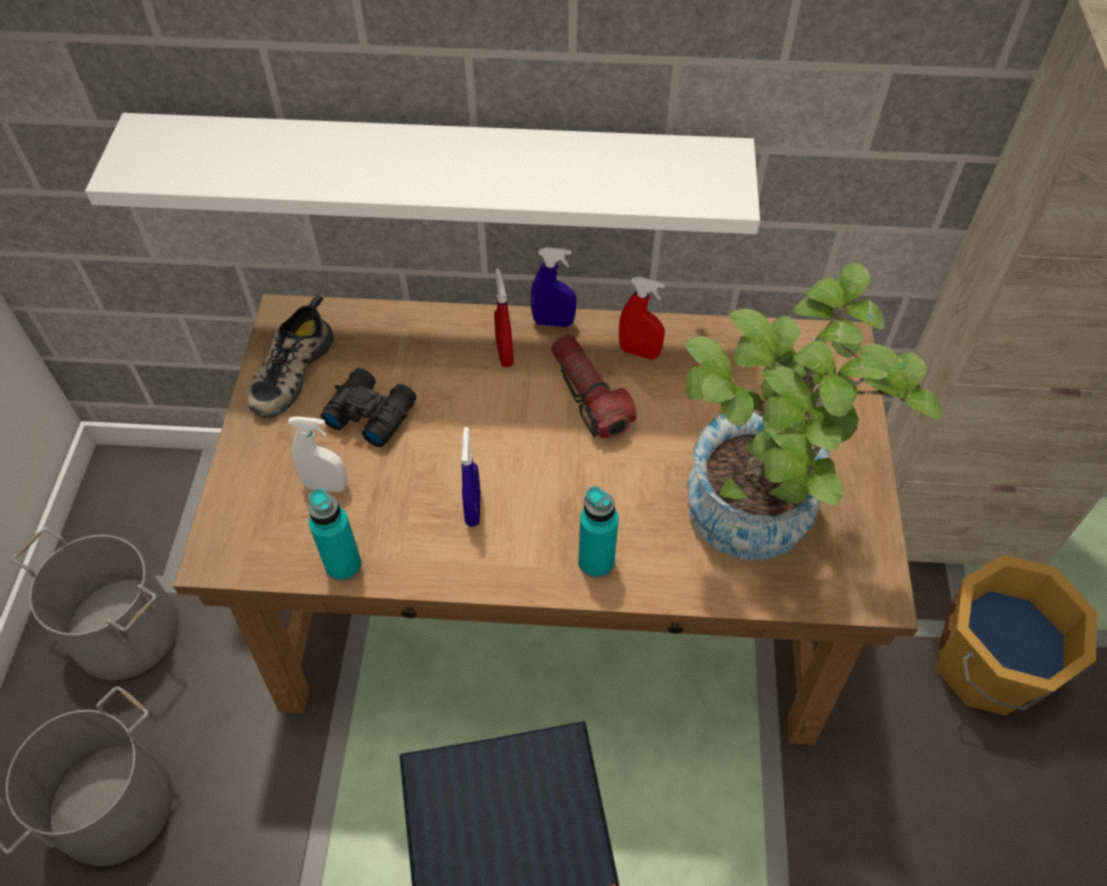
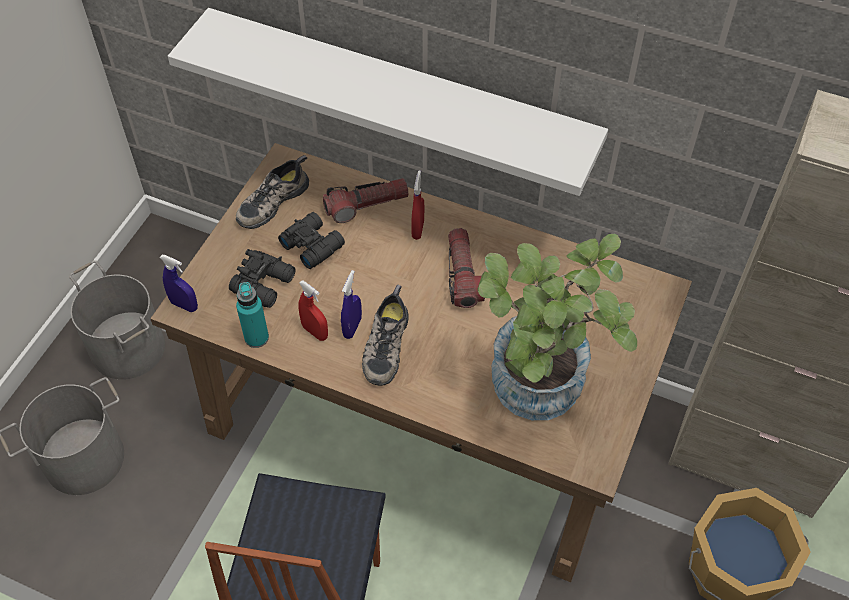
camera: 20 degrees right, 0 degrees up
white spray bottle [288,416,348,492] -> black binoculars [229,249,295,308]
blue spray bottle [531,247,576,327] -> blue spray bottle moved to [160,255,198,312]
turquoise bottle [578,486,619,578] -> none
red spray bottle [619,277,665,359] -> red spray bottle moved to [299,280,328,341]
none -> flashlight [323,178,409,223]
none -> shoe [362,285,409,386]

